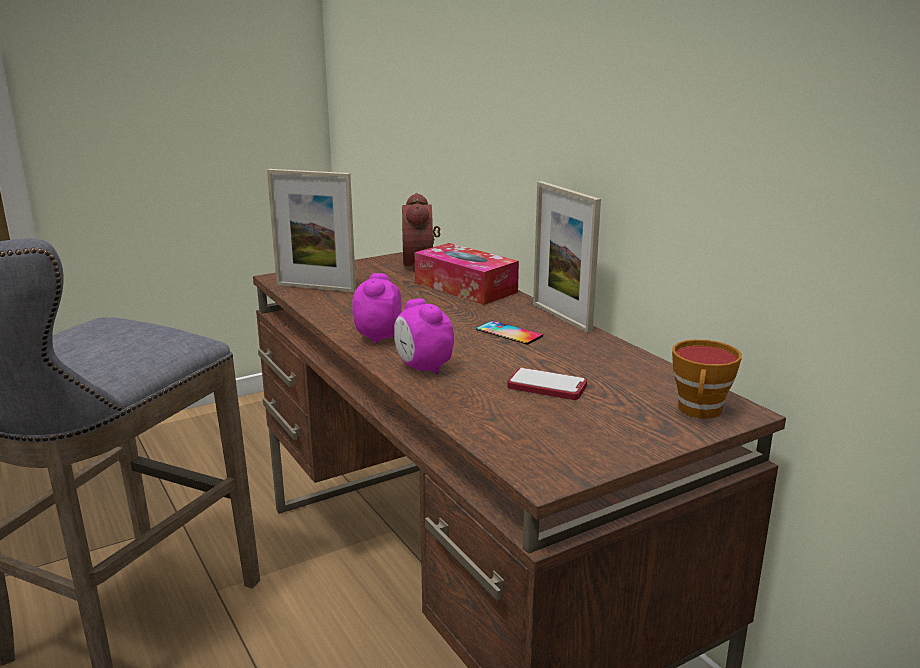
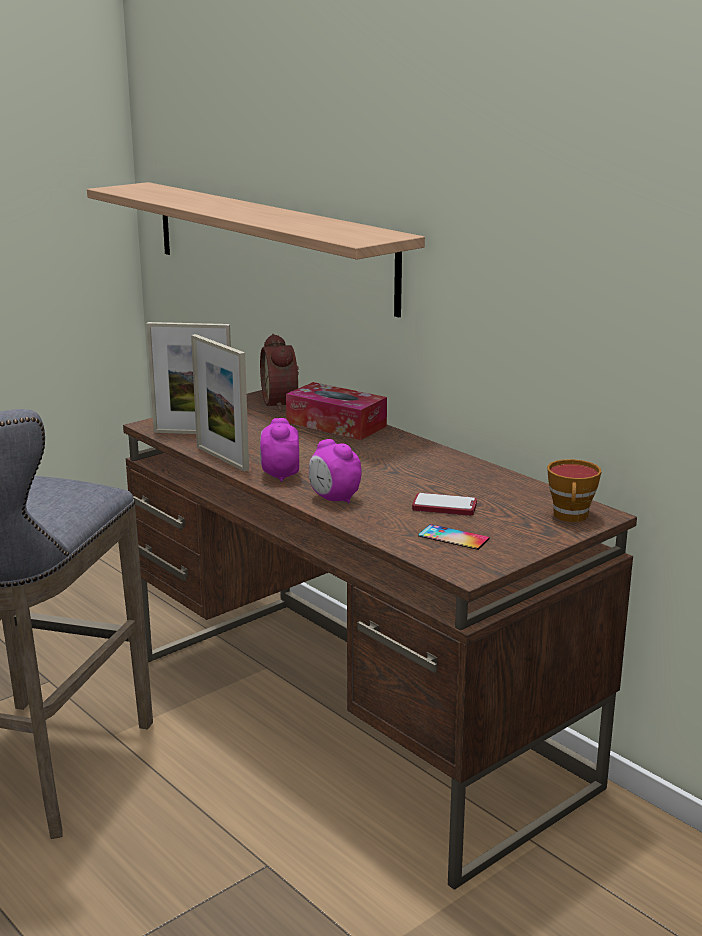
camera: 10 degrees left, 0 degrees up
phone [476,321,543,345] -> phone moved to [418,524,489,550]
picture frame [533,181,601,333] -> picture frame moved to [191,334,249,472]
none -> shelf [87,182,425,317]

